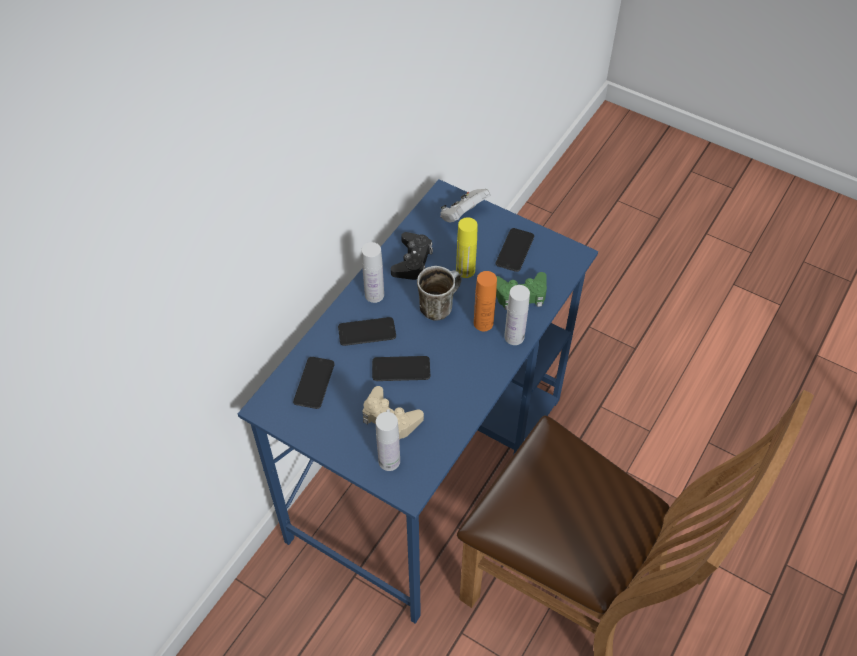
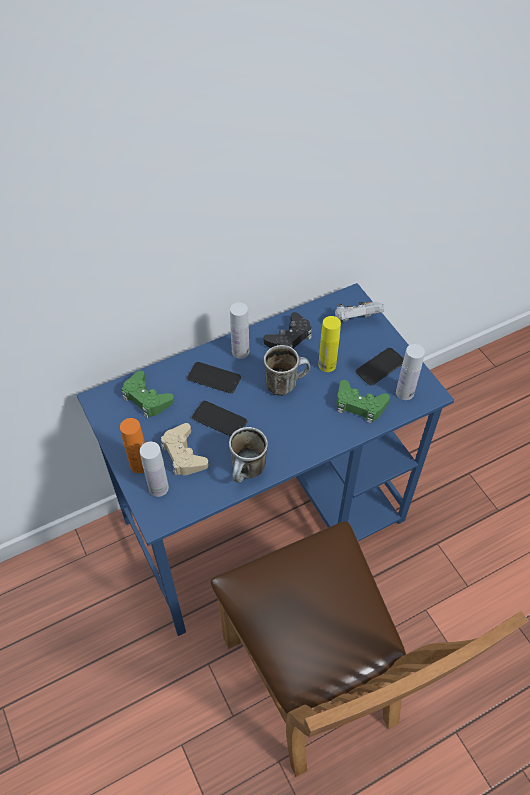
camera: 30 degrees right, 0 degrees up
phone [293,357,335,409] -> green game controller [122,370,174,418]
orange bottle [474,271,497,331] -> orange bottle moved to [120,418,145,473]
white bottle [504,285,530,345] -> white bottle moved to [396,344,425,400]
none -> mug [229,427,268,483]

